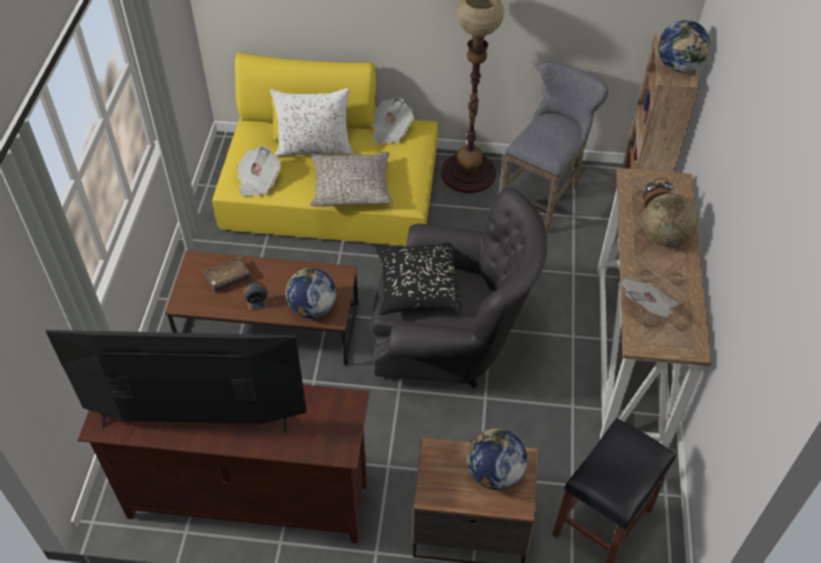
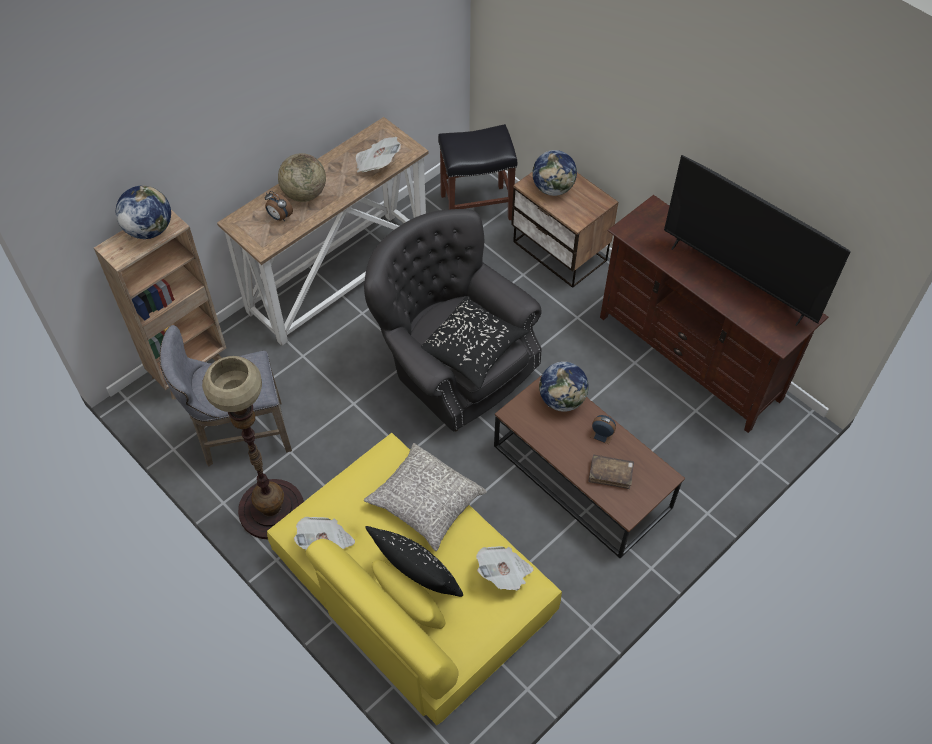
camera: 140 degrees left, 5 degrees up
white pillow [270,88,353,156] -> black pillow [365,526,463,597]

